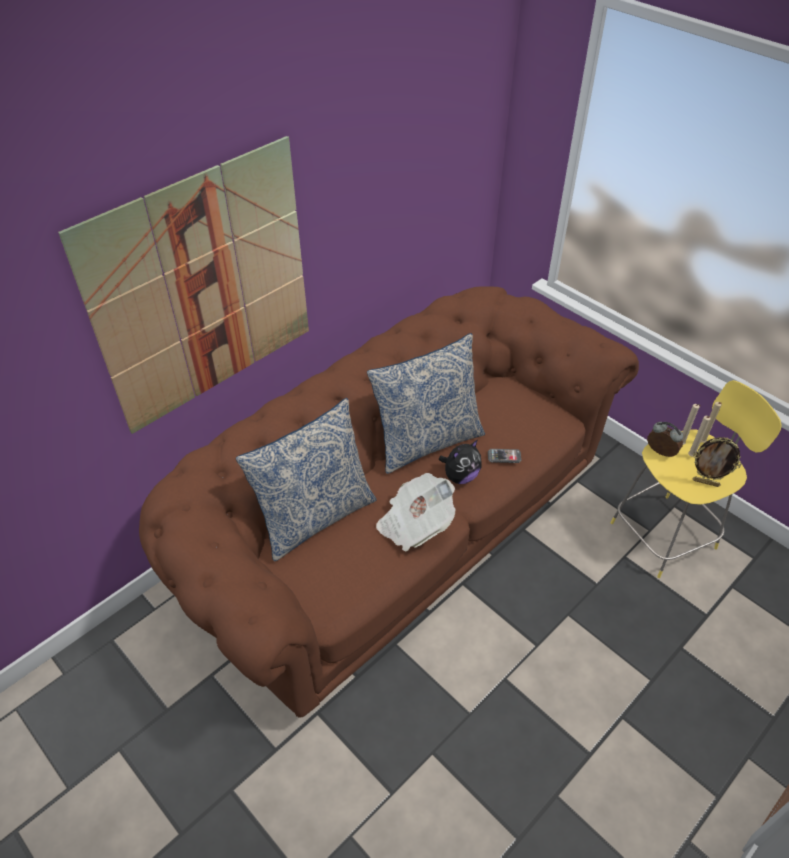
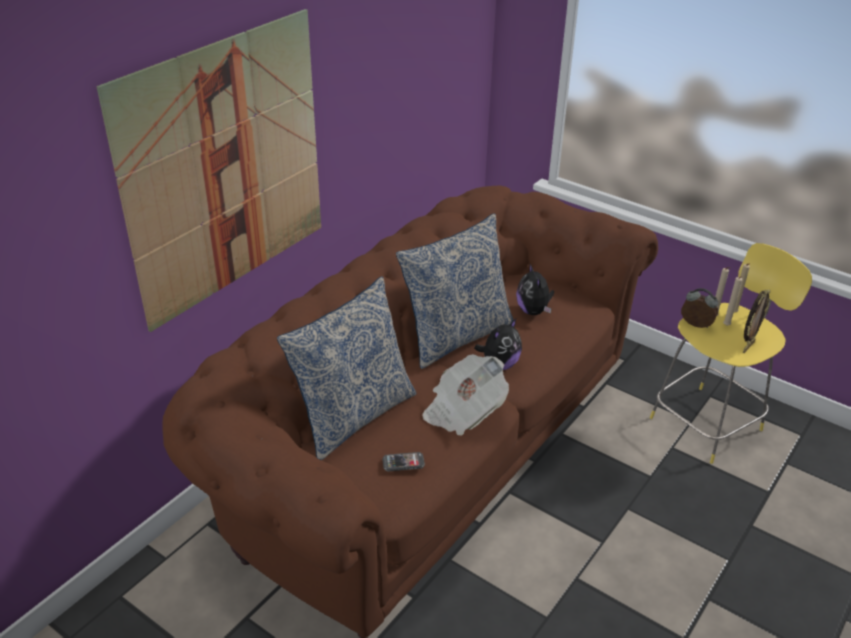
camera: 10 degrees left, 10 degrees down
phone [488,449,521,463] -> phone moved to [382,452,425,471]
picture frame [693,437,742,487] -> picture frame turned 60 degrees counterclockwise [743,289,770,353]
none -> plush toy [516,263,554,315]

